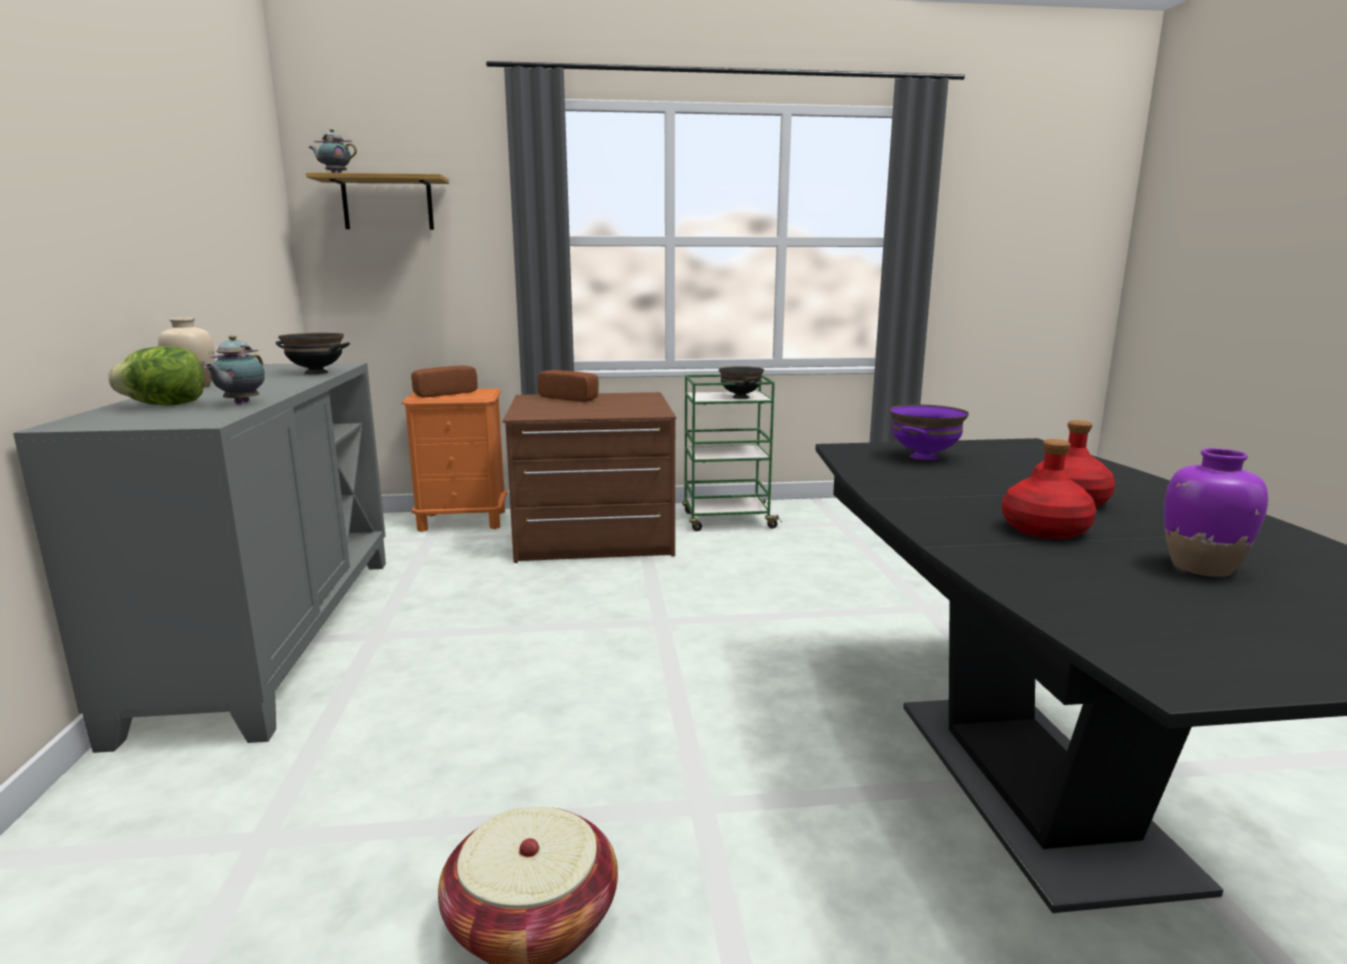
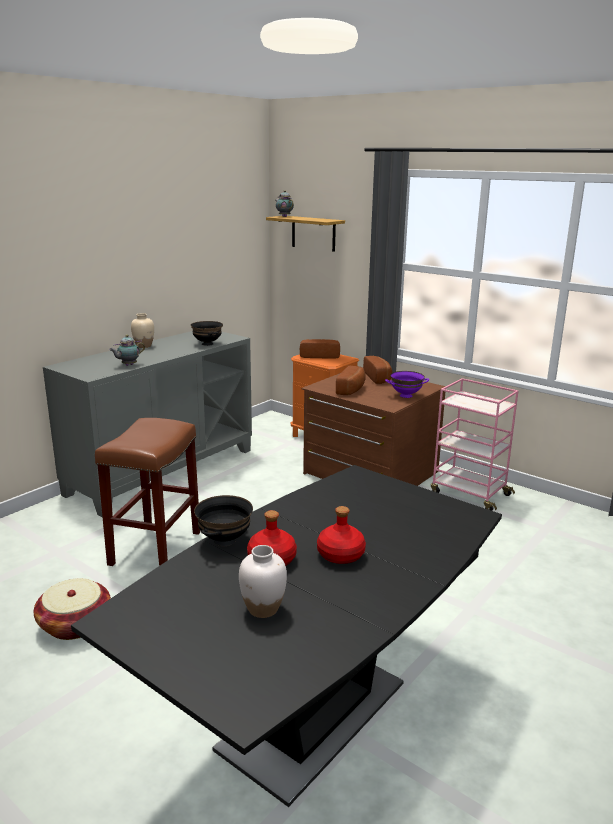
camera: 45 degrees right, 5 degrees up
lettuce [108,346,204,406] -> none
green cart [682,374,782,531] -> pink cart [431,378,519,511]
black bowl [719,366,764,399] -> black bowl moved to [194,495,253,546]
purple bowl [889,404,969,460] -> purple bowl moved to [385,371,429,398]
purple vase [1164,448,1268,577] -> white vase [239,545,287,618]
none -> brown stool [95,418,200,566]
none -> bread [336,366,366,395]

